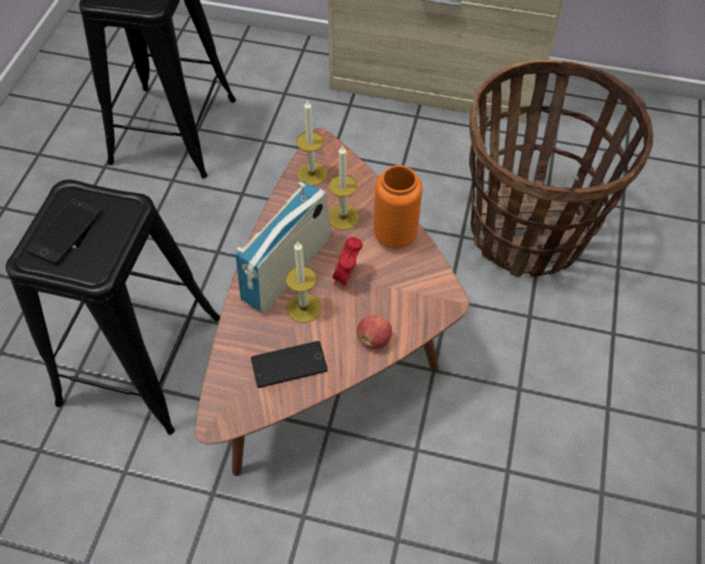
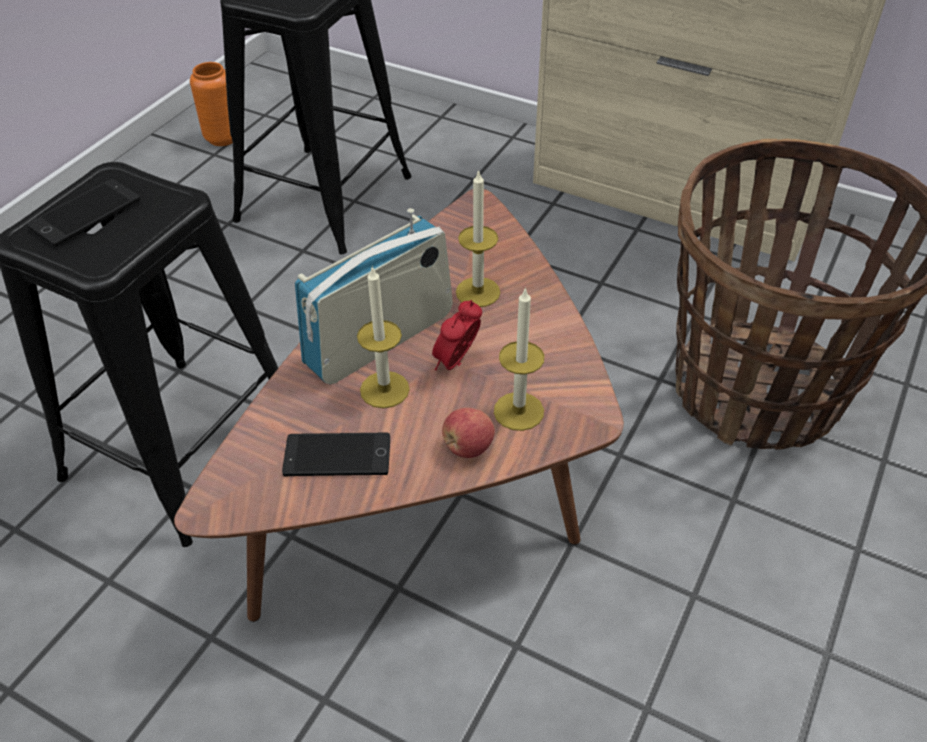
camera: 15 degrees right, 10 degrees down
candle [296,99,327,186] -> candle moved to [494,287,544,431]
orange vase [373,165,423,249] -> orange vase moved to [190,62,233,146]

